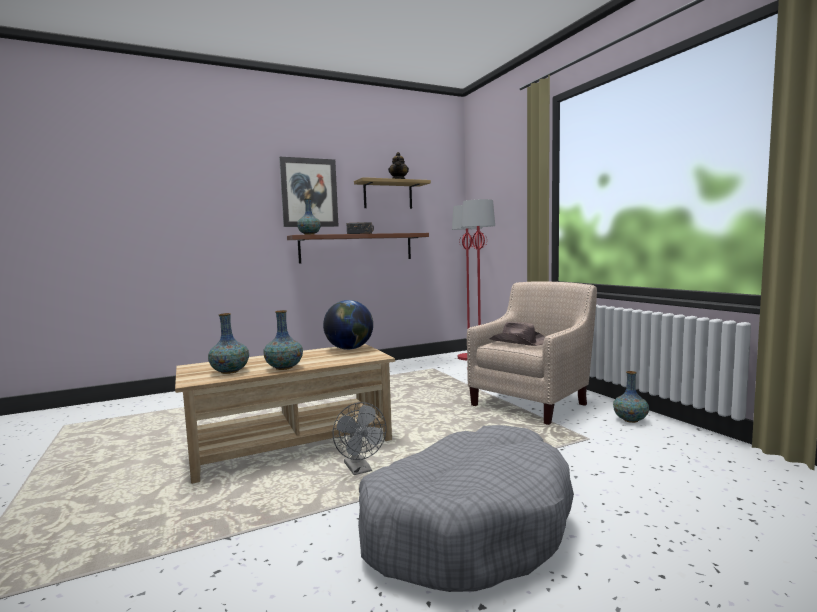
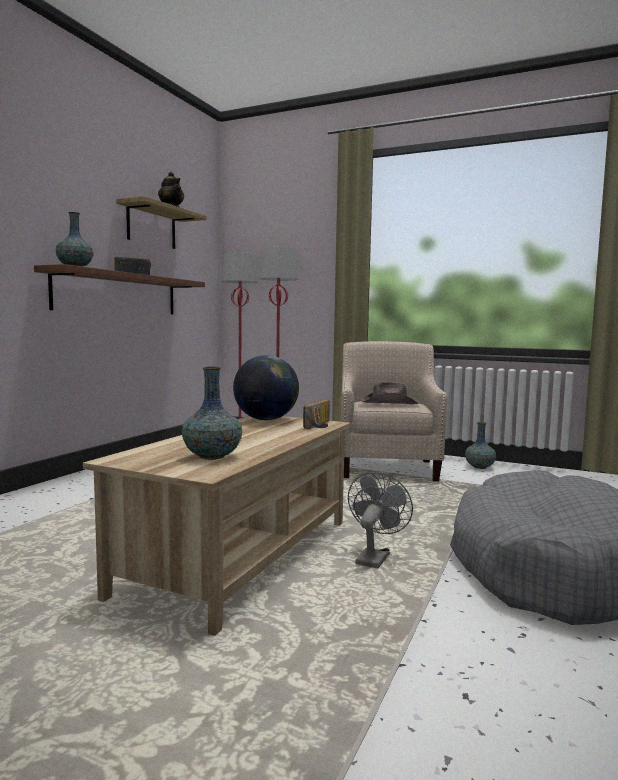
camera: 40 degrees left, 0 degrees up
vase [264,310,303,370] -> none
picture [279,157,339,227] -> none
grey fan [333,402,386,475] -> grey fan turned 90 degrees counterclockwise [348,472,413,569]
none -> radio [303,400,330,429]

